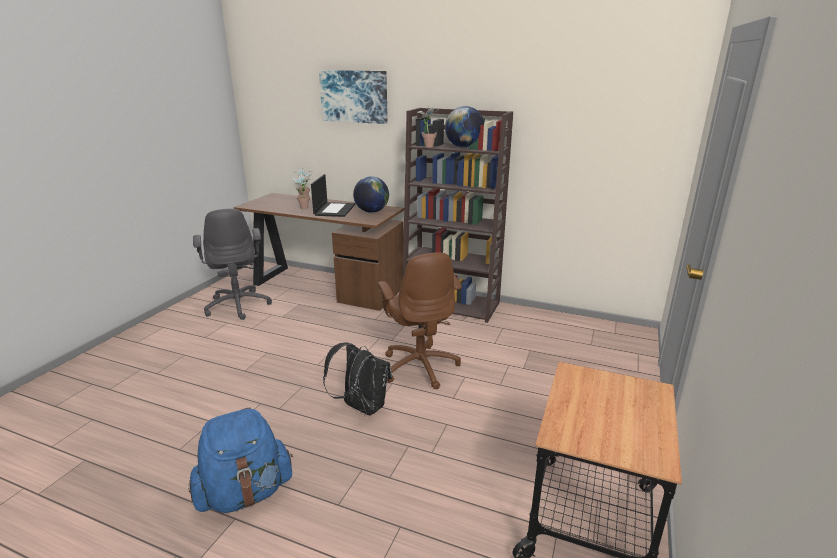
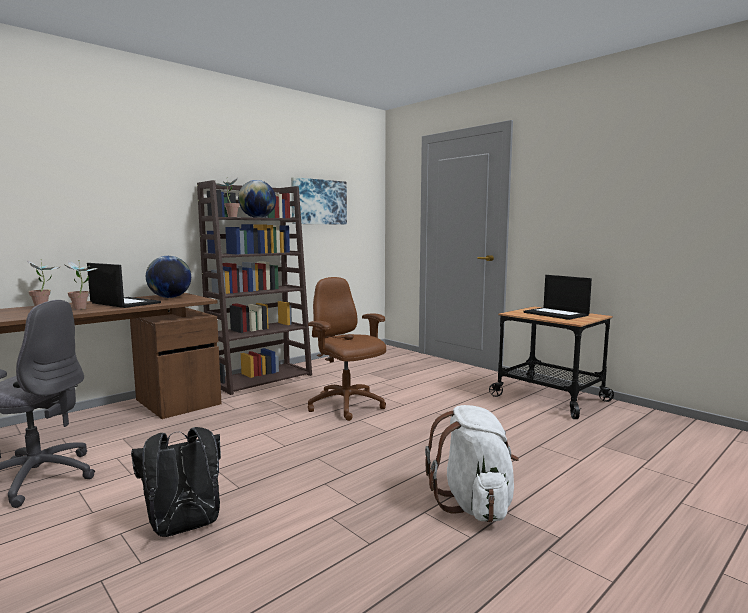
camera: 65 degrees left, 15 degrees down
blue backpack [188,407,293,513] -> white backpack [425,405,519,522]
picture [319,70,388,124] -> picture moved to [291,177,347,225]
black backpack [323,342,392,415] -> black backpack moved to [131,427,221,537]
brown office chair [377,252,462,389] -> brown office chair turned 135 degrees counterclockwise [308,277,386,421]
none -> laptop [523,275,592,320]

